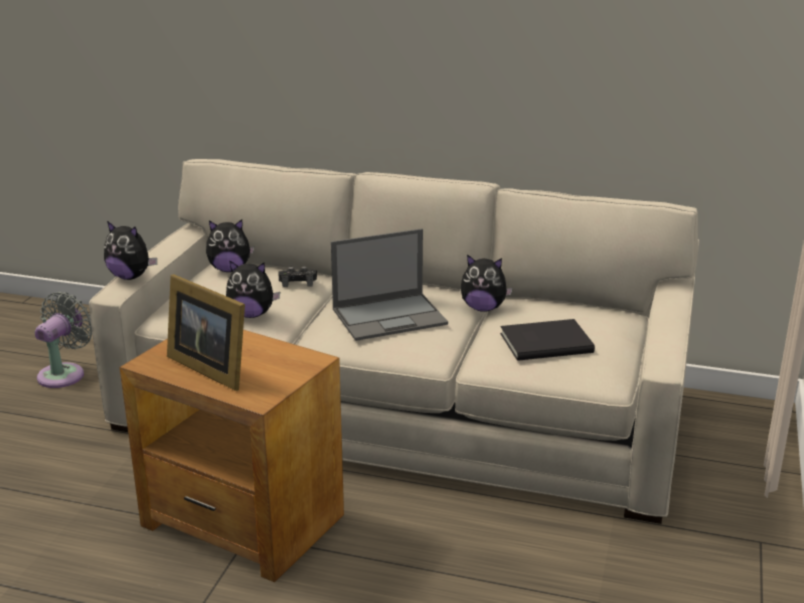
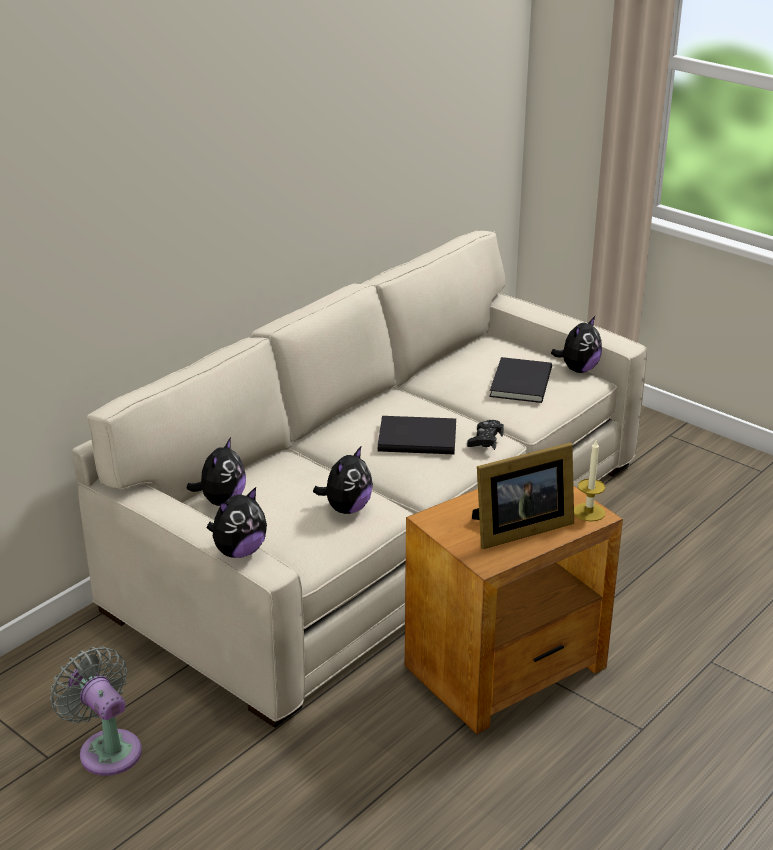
camera: 65 degrees left, 5 degrees up
black game controller [278,266,317,287] -> black game controller moved to [467,420,504,450]
laptop [331,229,448,341] -> black book [378,416,456,454]
plush toy [461,254,513,312] -> plush toy moved to [551,316,602,373]
none -> candle [574,440,605,522]

